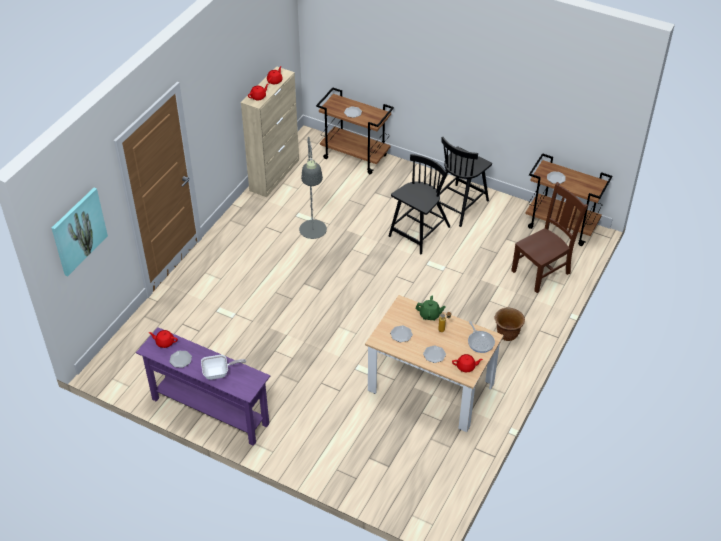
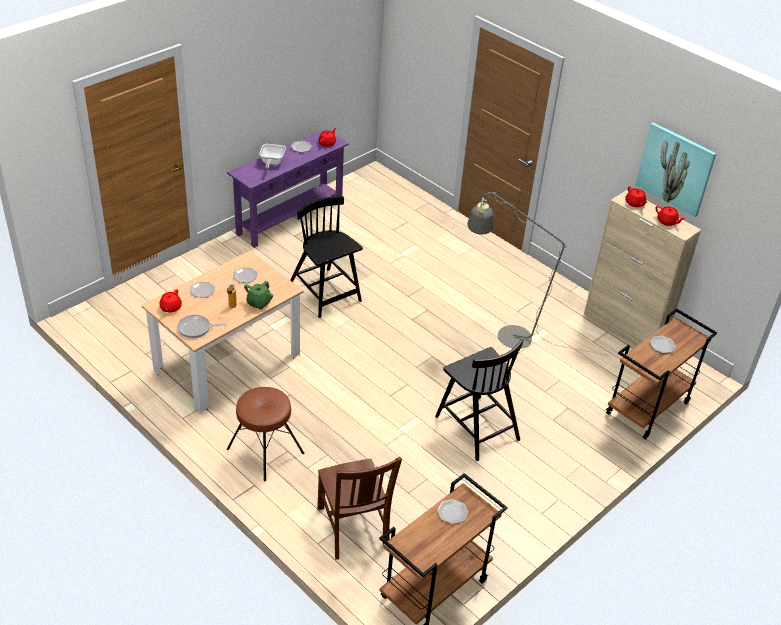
camera: 105 degrees right, 5 degrees down
picture [52,188,108,276] -> picture moved to [636,122,717,217]
black chair [431,137,492,227] -> black chair moved to [291,196,363,318]
brown planter [495,307,525,341] -> brown stool [227,387,304,481]

